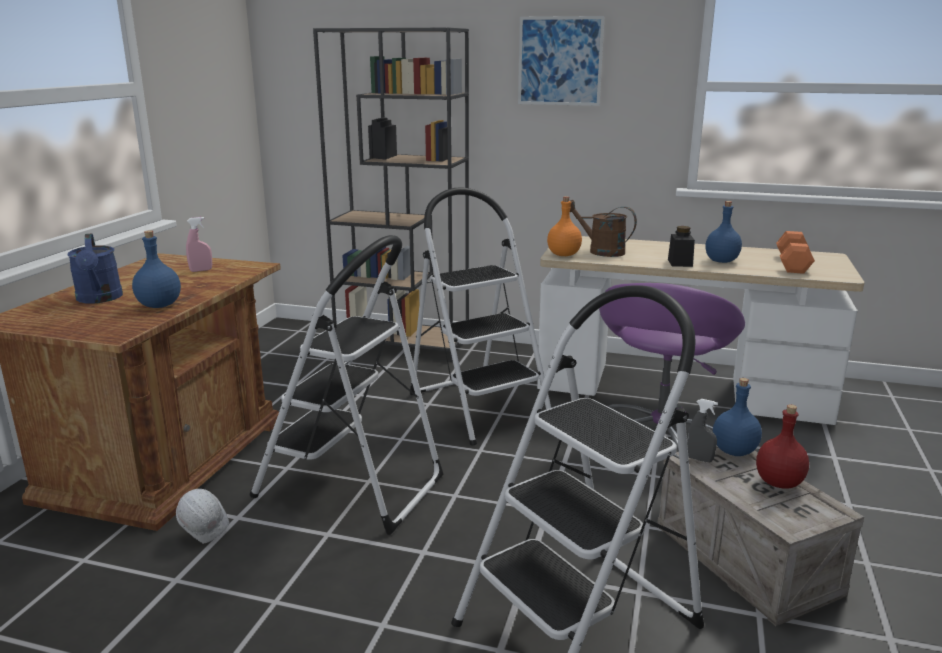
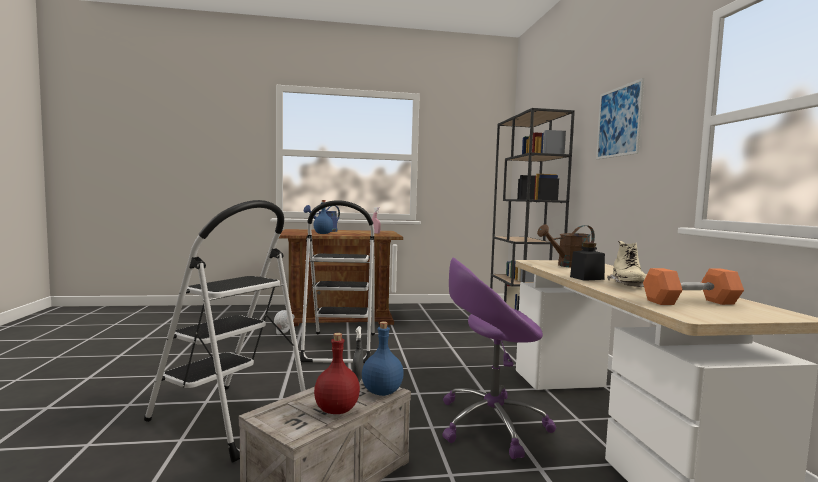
camera: 65 degrees right, 15 degrees down
step ladder [410,187,551,445] -> none
orange bottle [547,196,582,256] -> none
brown watering can [570,200,637,257] -> brown watering can turned 120 degrees counterclockwise [537,224,595,268]
blue bottle [705,201,742,263] -> beige boot [607,241,646,287]

